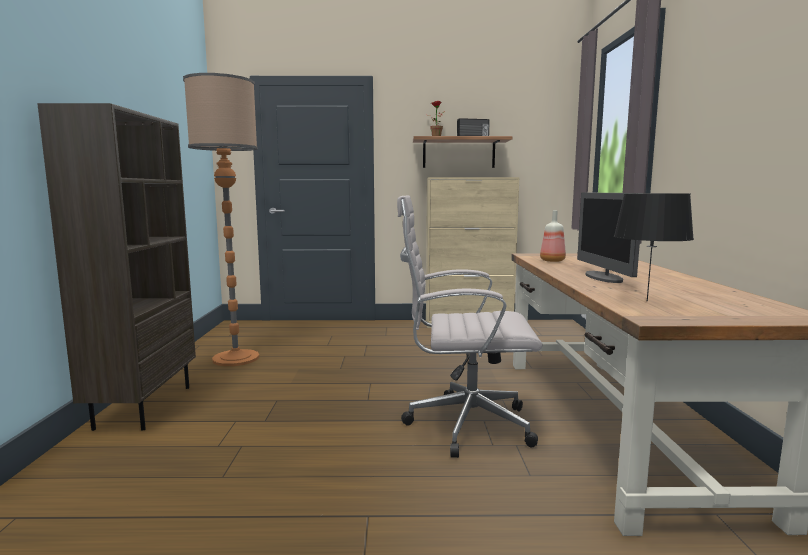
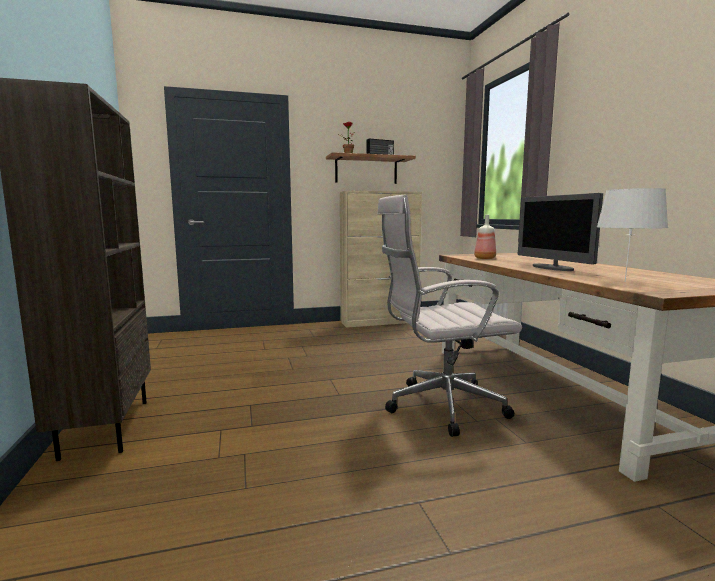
camera: 15 degrees left, 0 degrees up
floor lamp [183,73,259,366] -> none
black table lamp [614,193,694,302] -> white table lamp [597,188,668,282]

